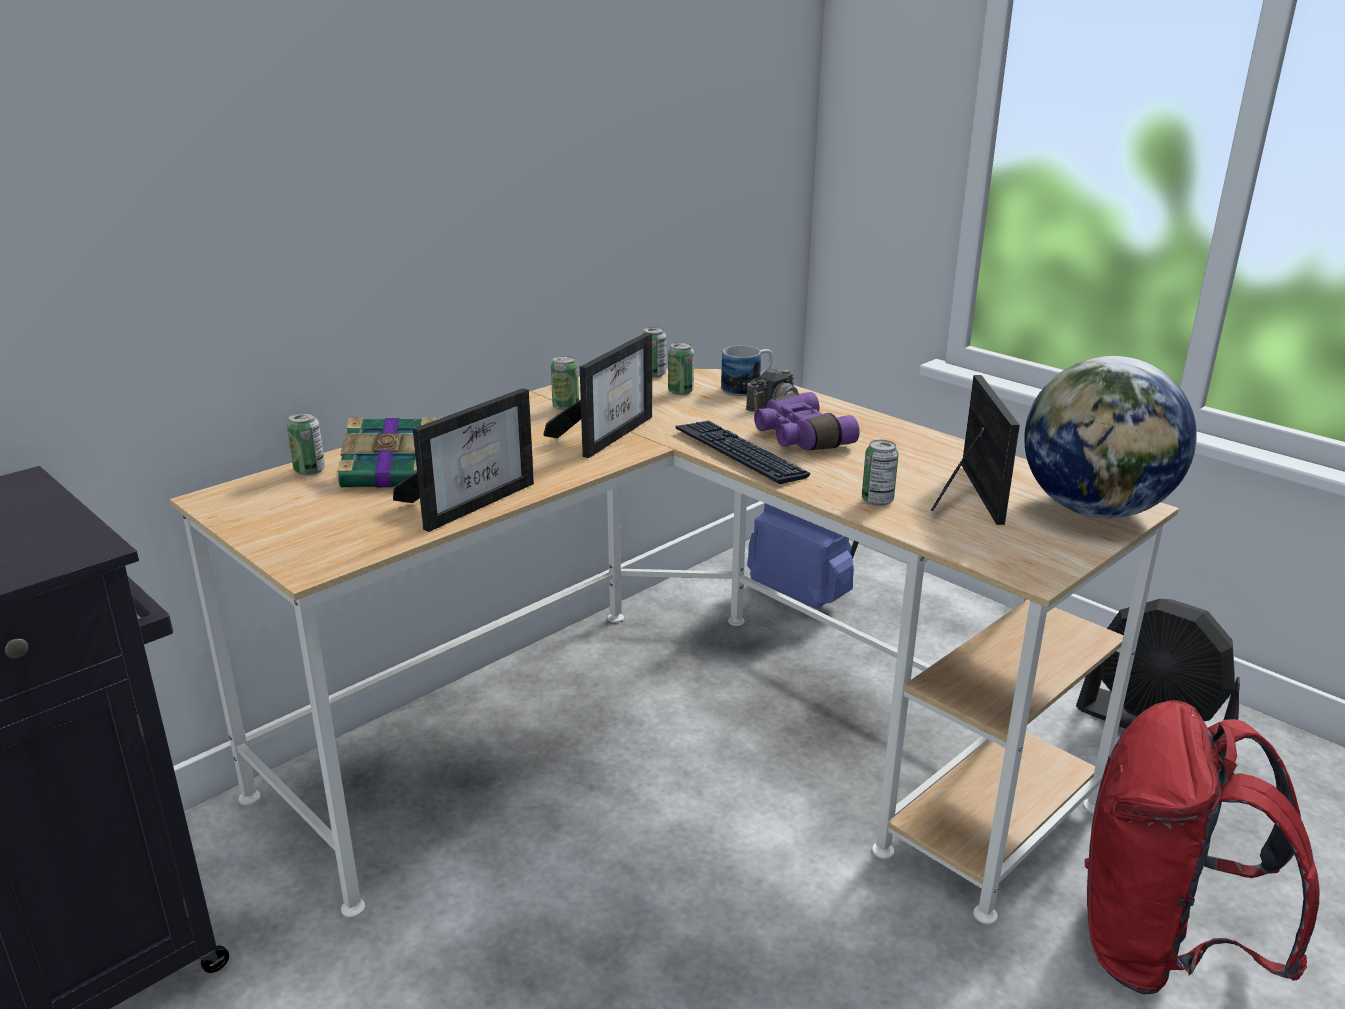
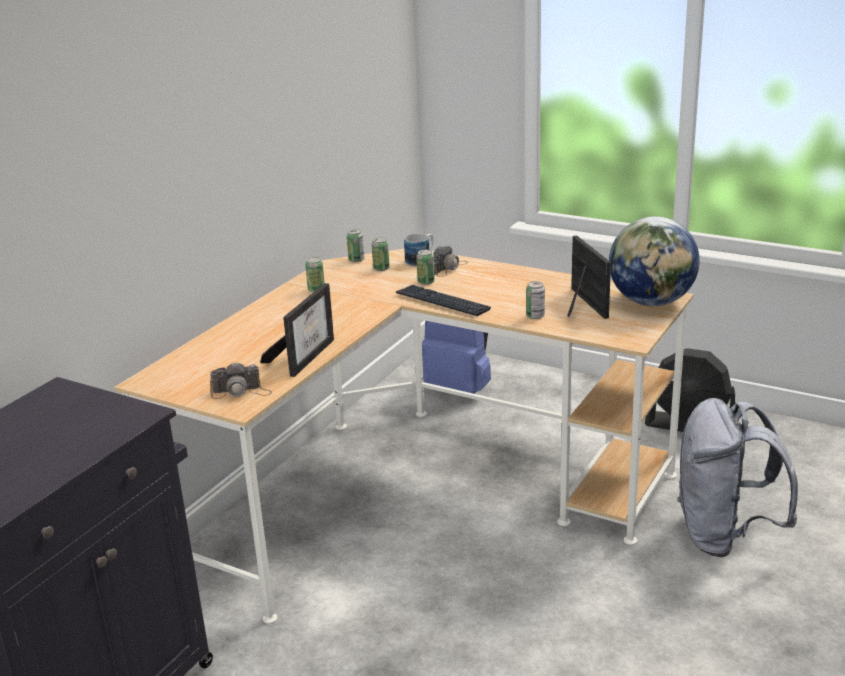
camera: 15 degrees left, 0 degrees up
can [287,412,325,475] -> can moved to [416,250,435,285]
book [337,417,436,488] -> none
picture frame [543,332,652,458] -> none
purple binoculars [754,392,860,451] -> none
red backpack [1085,700,1319,995] -> grey backpack [677,398,798,557]
none -> camera [210,362,272,399]

